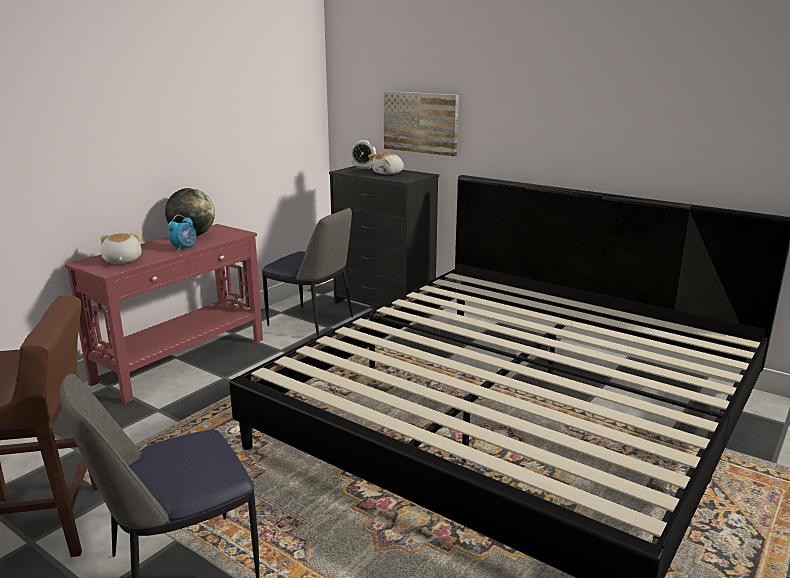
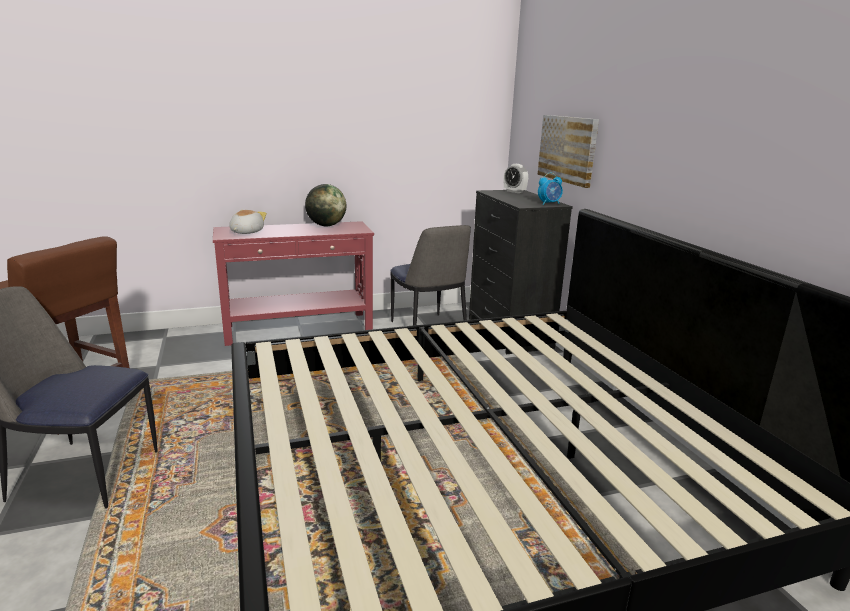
camera: 35 degrees right, 0 degrees up
alarm clock [168,215,196,251] -> alarm clock moved to [538,173,563,205]
plush toy [368,152,404,175] -> none

